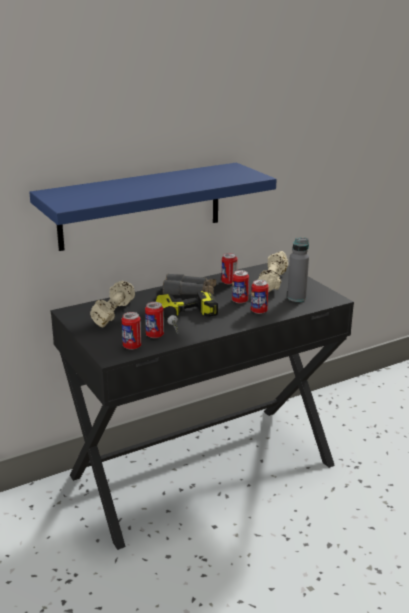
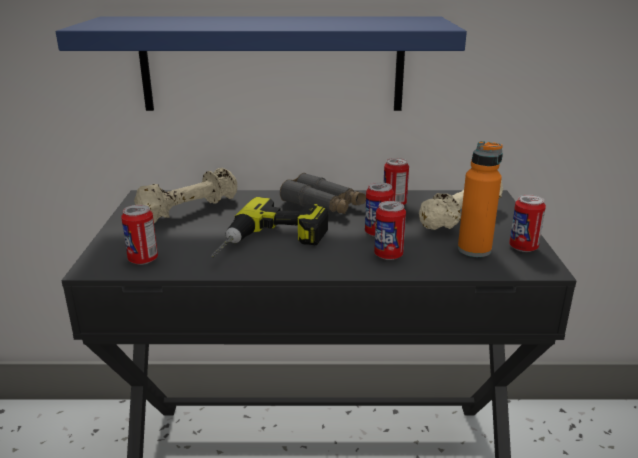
camera: 30 degrees right, 0 degrees up
can [145,302,164,338] -> can moved to [509,194,546,252]
grey bottle [287,238,309,302] -> orange bottle [458,141,503,257]

